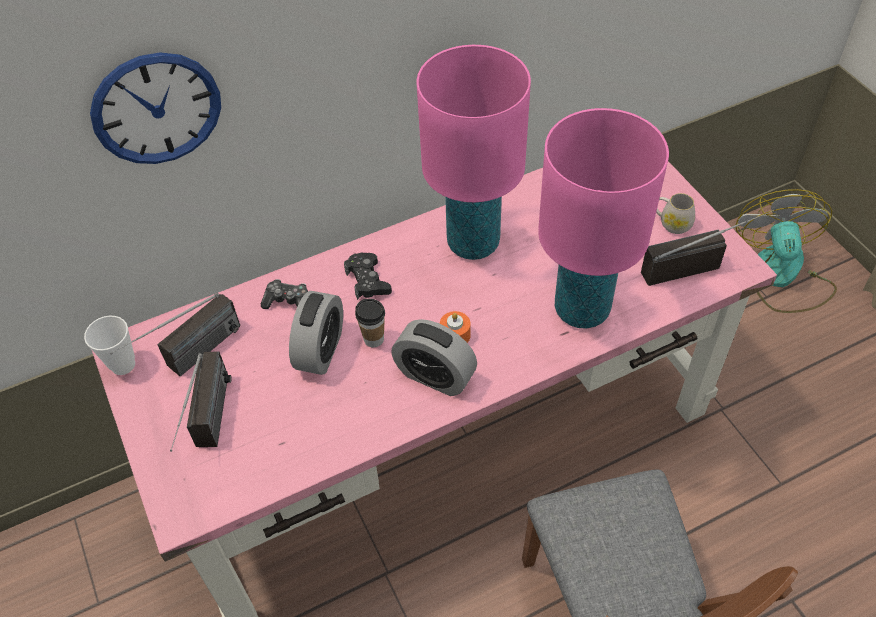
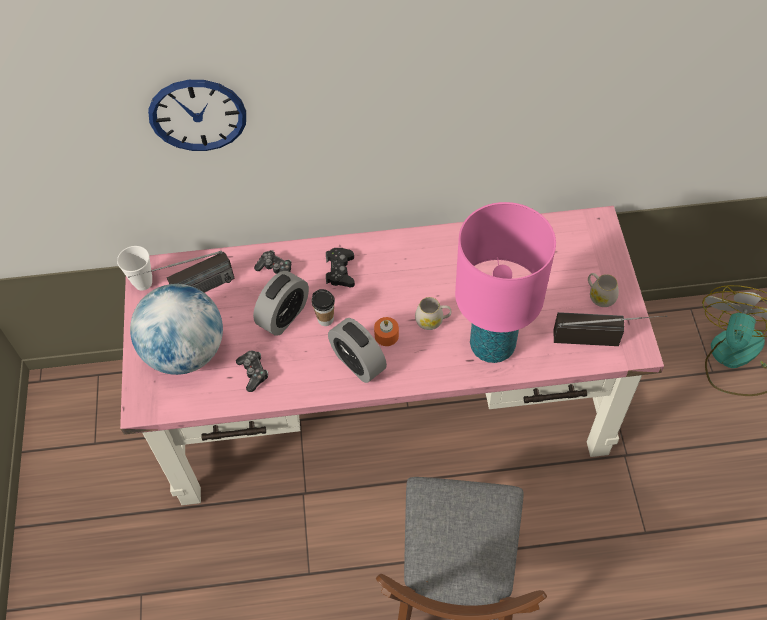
camera: 20 degrees right, 5 degrees up
radio [170,351,232,452] -> globe [130,284,223,375]
pink table lamp [417,45,531,260] -> none
none -> game controller [236,351,268,392]
none -> white mug [415,297,451,330]

